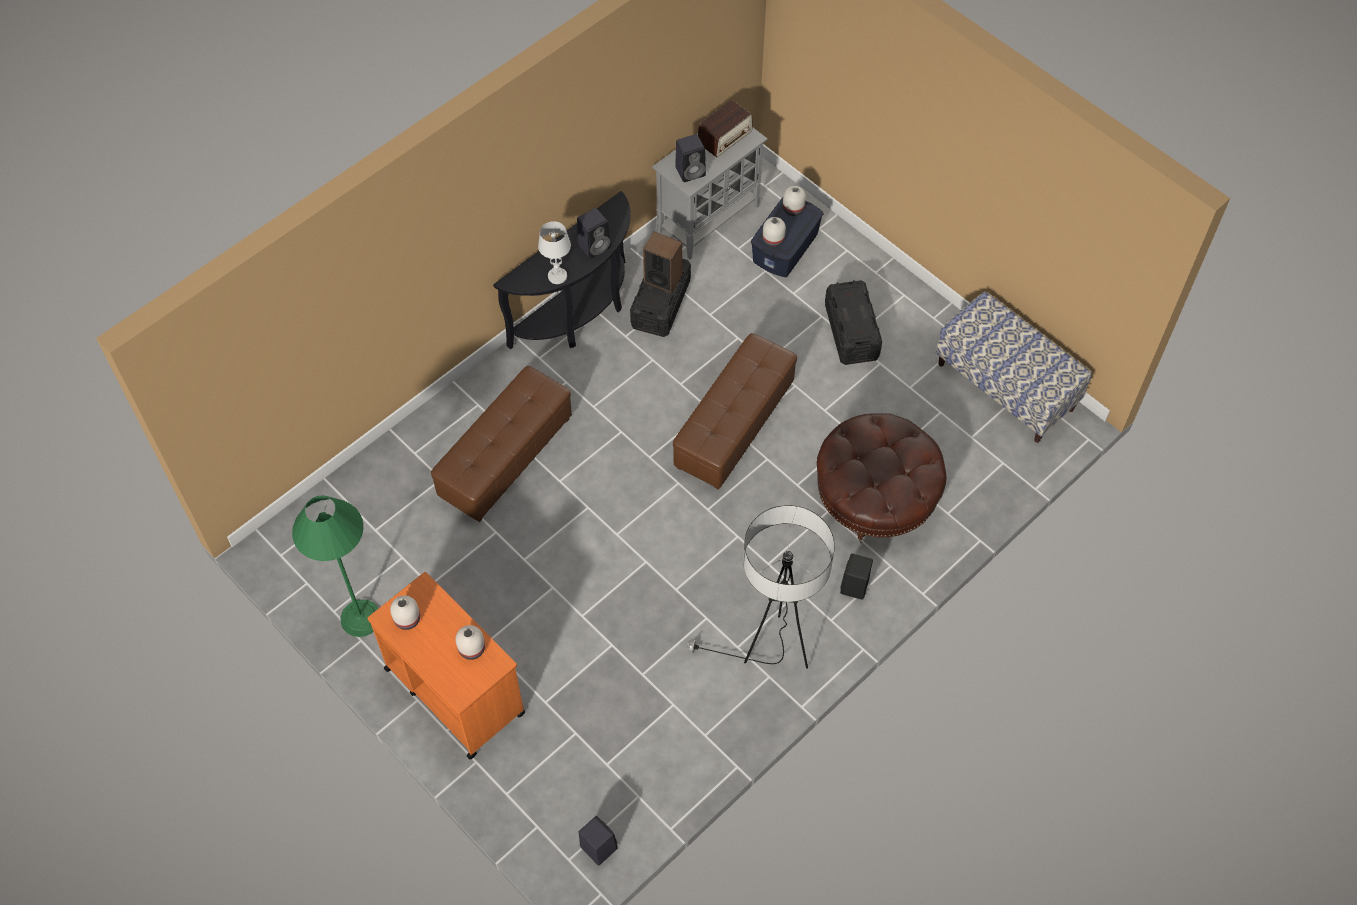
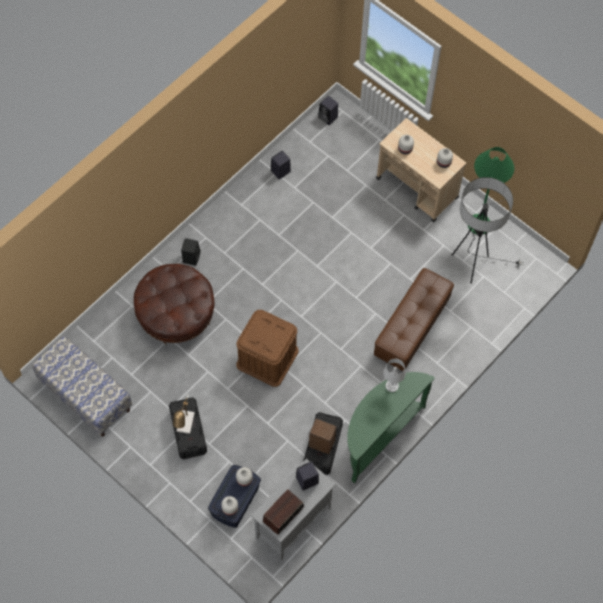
camera: 175 degrees right, 5 degrees up
orange cart [367,572,526,759] -> beige cart [376,118,466,222]
black console table [493,191,631,349] -> green console table [347,372,435,483]
black speaker [577,208,611,259] -> black speaker moved to [271,151,291,179]
brown ottoman [673,333,797,490] -> brown storage box [236,310,299,387]
floor lamp [685,505,835,669] -> floor lamp moved to [452,177,524,284]
none -> table lamp [173,394,195,434]

